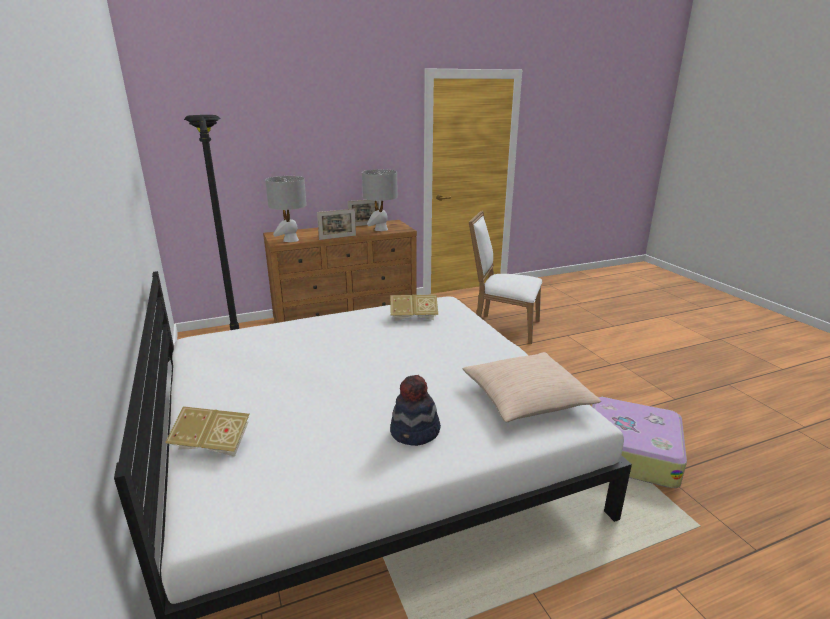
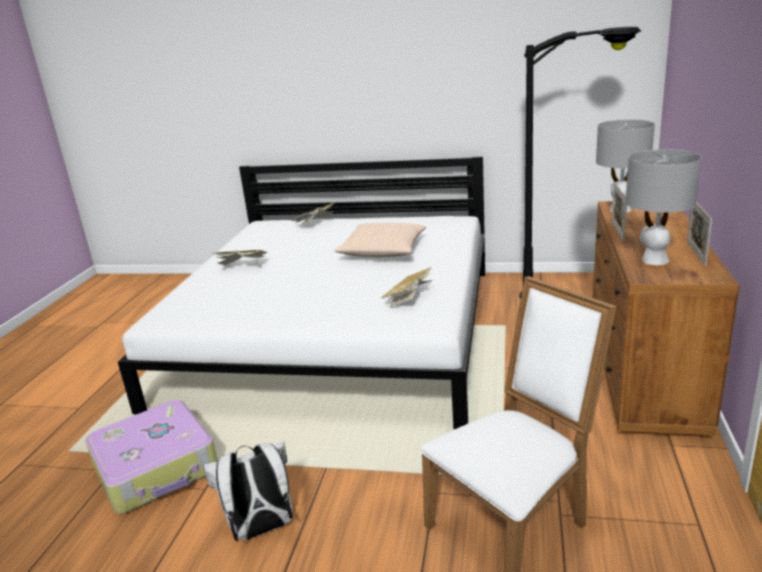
camera: 125 degrees right, 0 degrees up
hat [390,375,441,446] -> book [213,250,267,265]
beige pillow [463,352,601,422] -> beige pillow moved to [334,223,426,257]
none -> white backpack [203,441,293,541]

